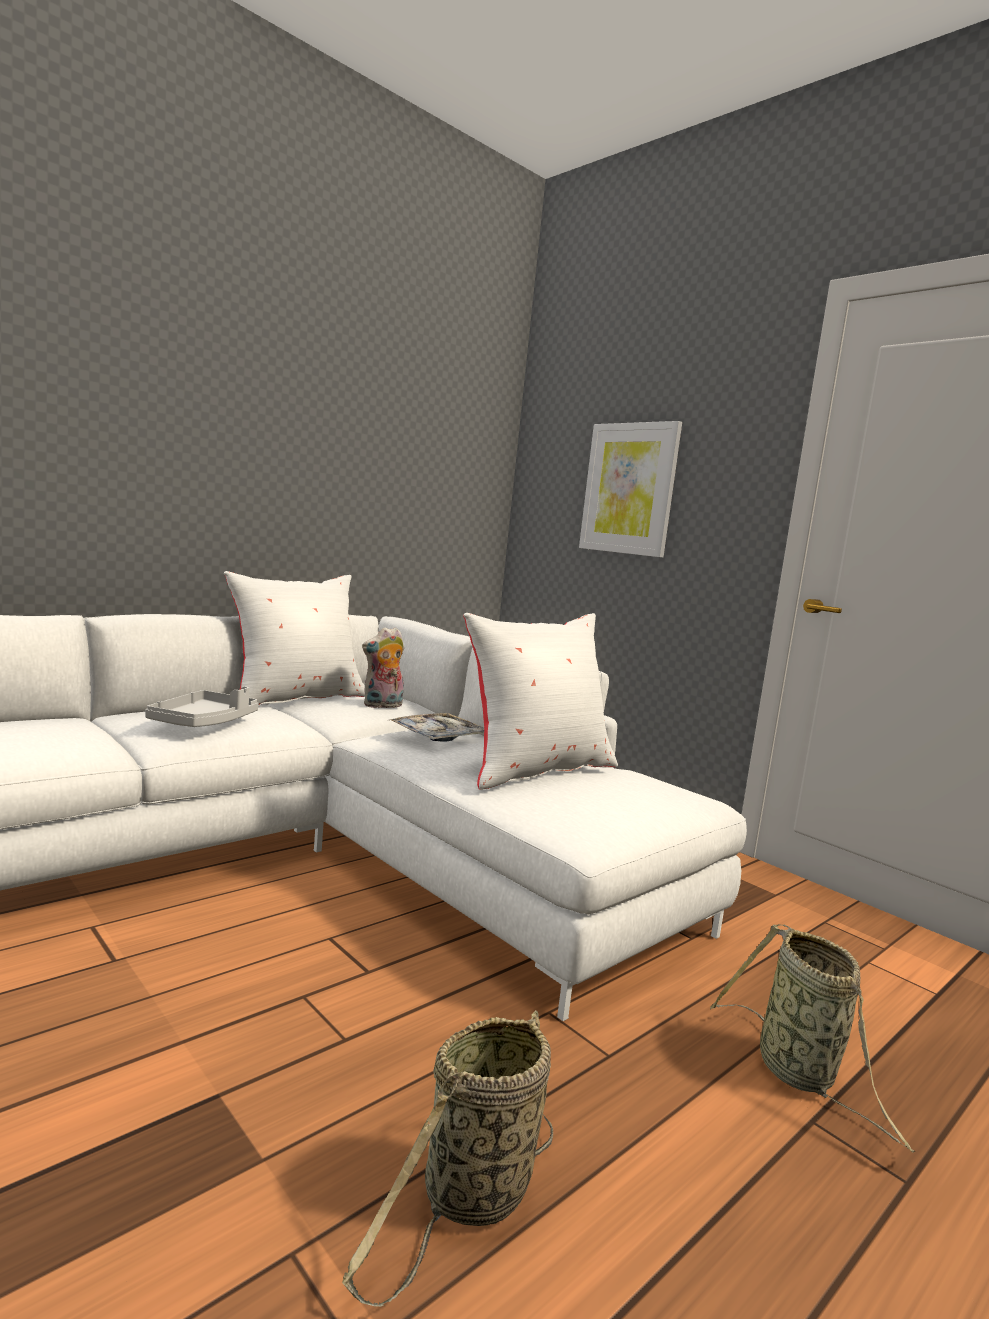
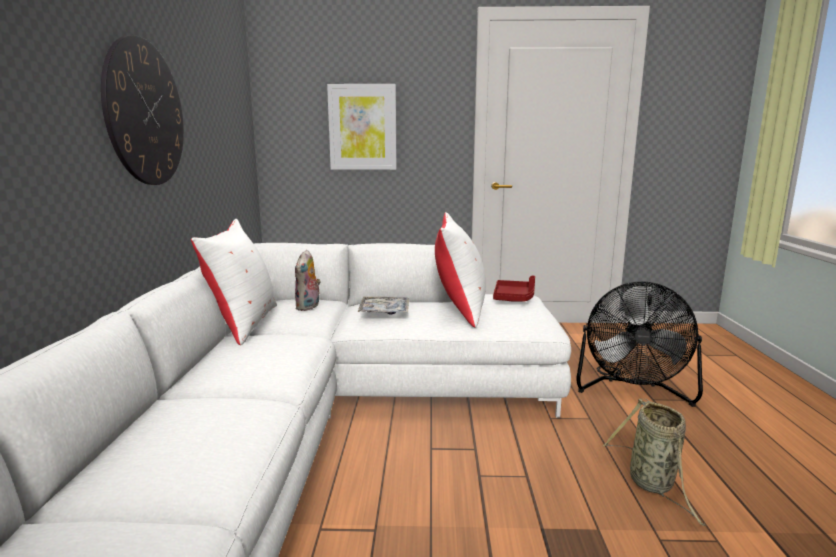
camera: 45 degrees left, 5 degrees up
grey tray [145,687,259,727] -> none
basket [710,924,915,1153] -> black fan [577,282,703,407]
none -> wall clock [101,35,184,185]
none -> red tray [493,276,535,302]

